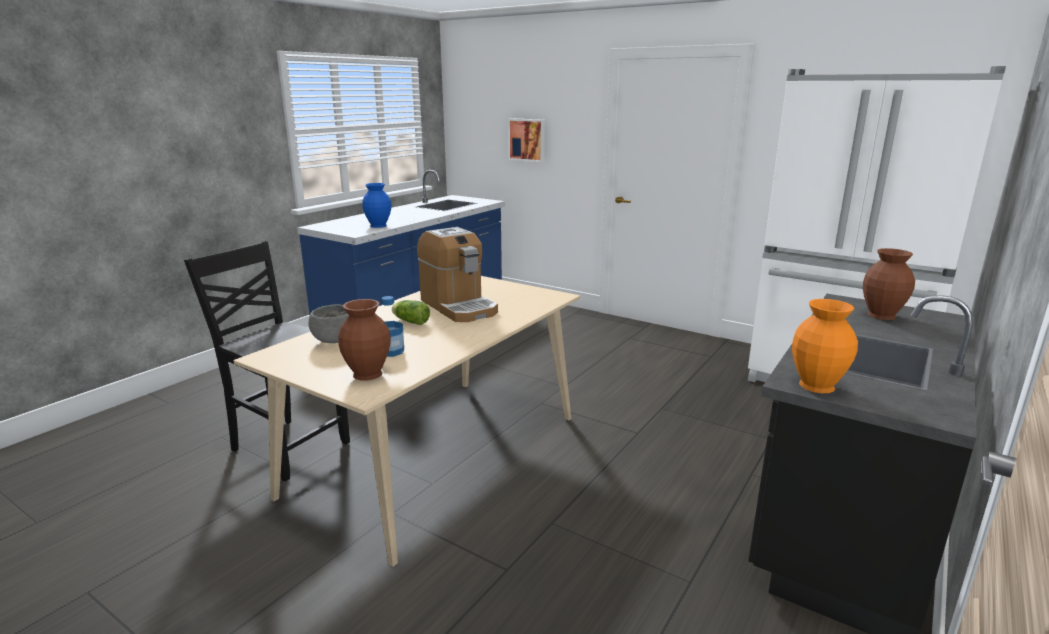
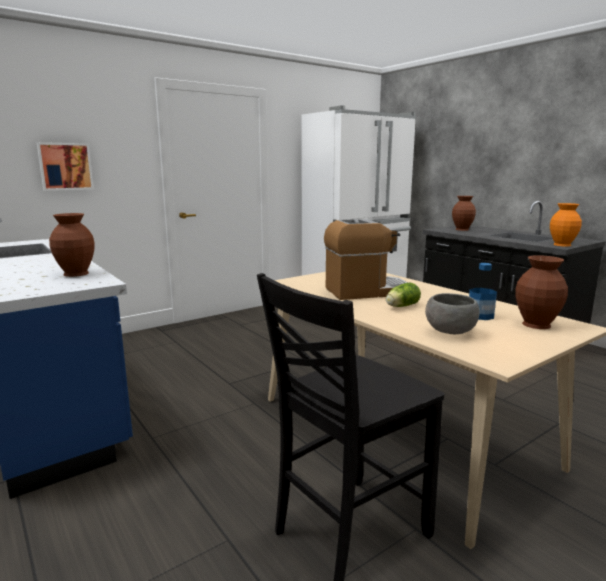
camera: 70 degrees left, 5 degrees down
blue vase [362,183,391,228] -> brown vase [49,213,95,277]

